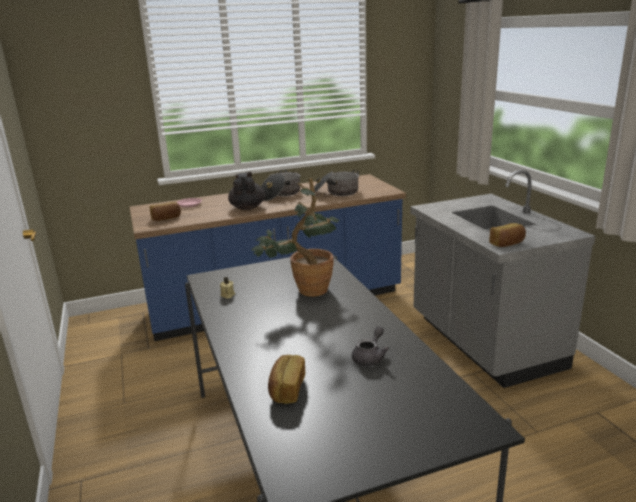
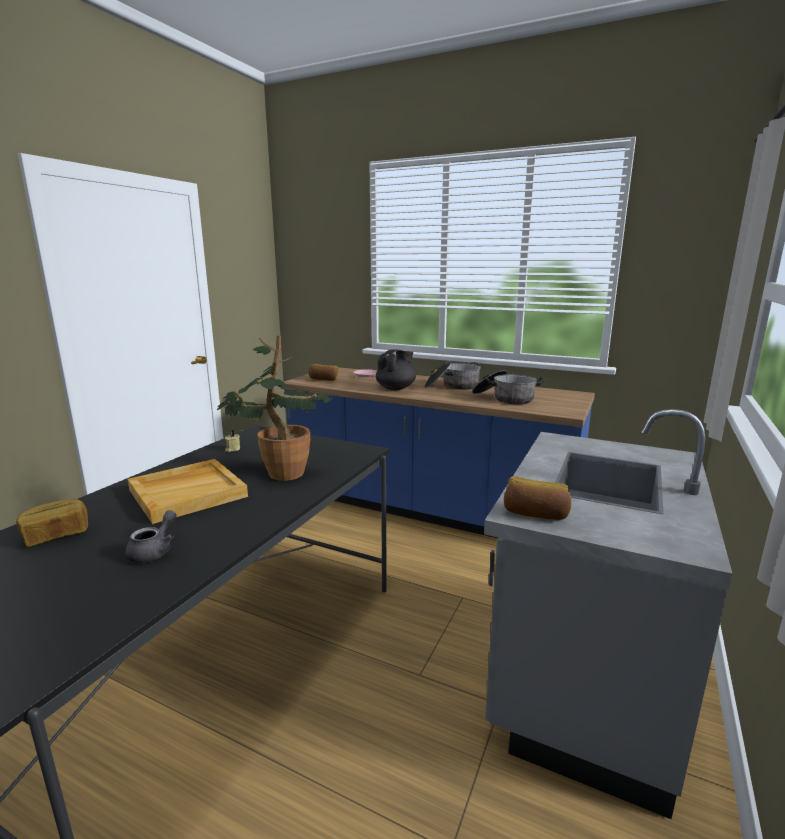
camera: 45 degrees right, 5 degrees down
grey teapot [352,326,389,366] -> grey teapot turned 60 degrees counterclockwise [125,510,176,563]
none -> beige tray [128,459,248,524]

